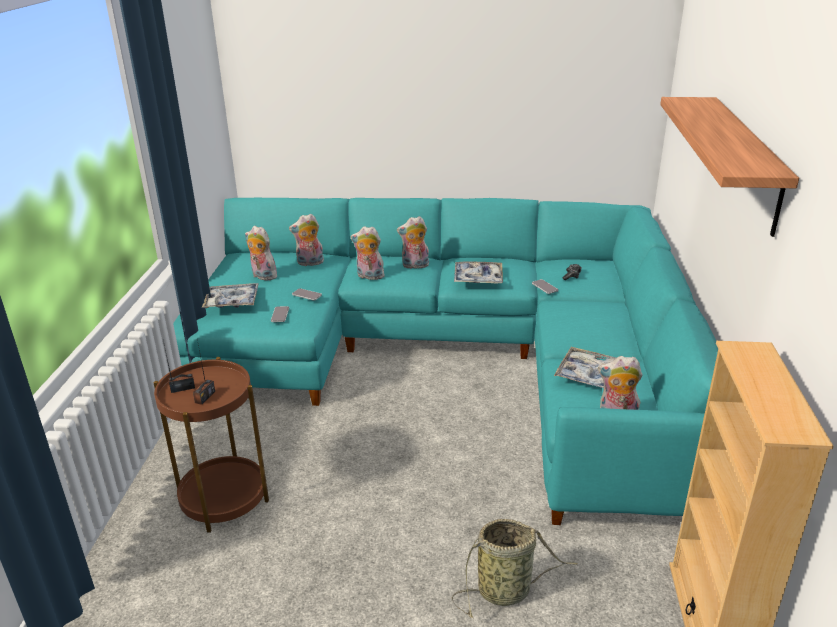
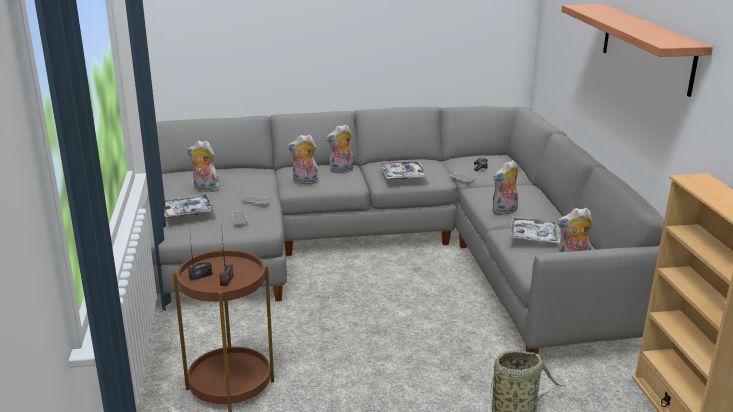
camera: 15 degrees left, 5 degrees down
turquoise sofa [173,198,718,525] -> grey sofa [142,106,664,354]
plush toy [289,214,324,266] -> plush toy moved to [492,160,518,215]

